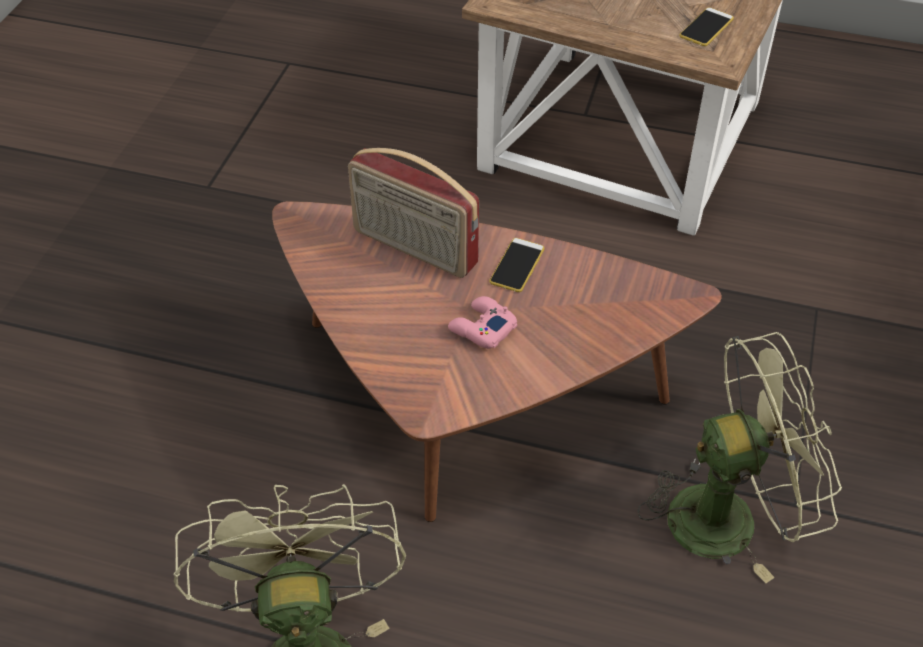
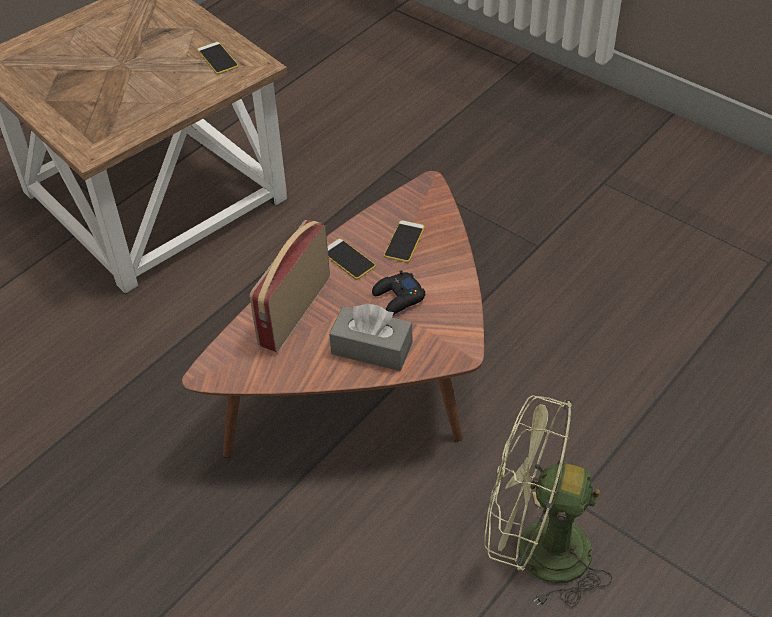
camera: 65 degrees left, 0 degrees up
radio [348,148,479,278] -> radio turned 150 degrees clockwise [250,220,330,352]
pink game controller [448,296,517,349] -> black game controller [372,271,426,315]
green fan [637,332,842,583] -> none
none -> grey tissue box [329,304,412,371]
none -> phone [384,220,425,263]

